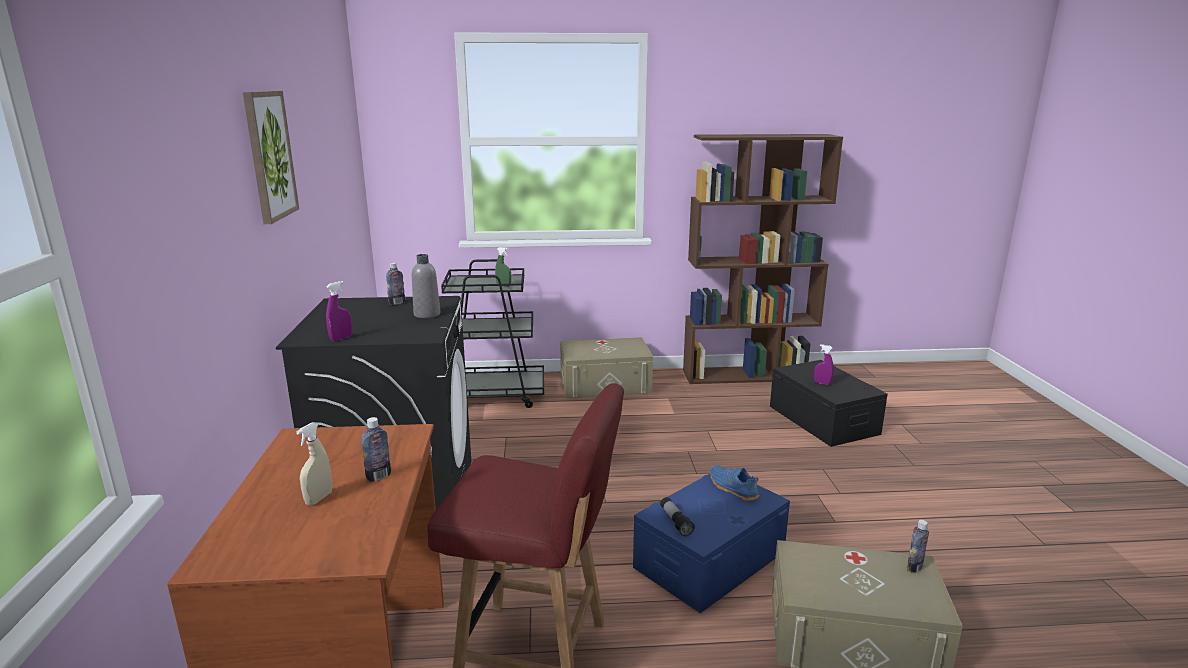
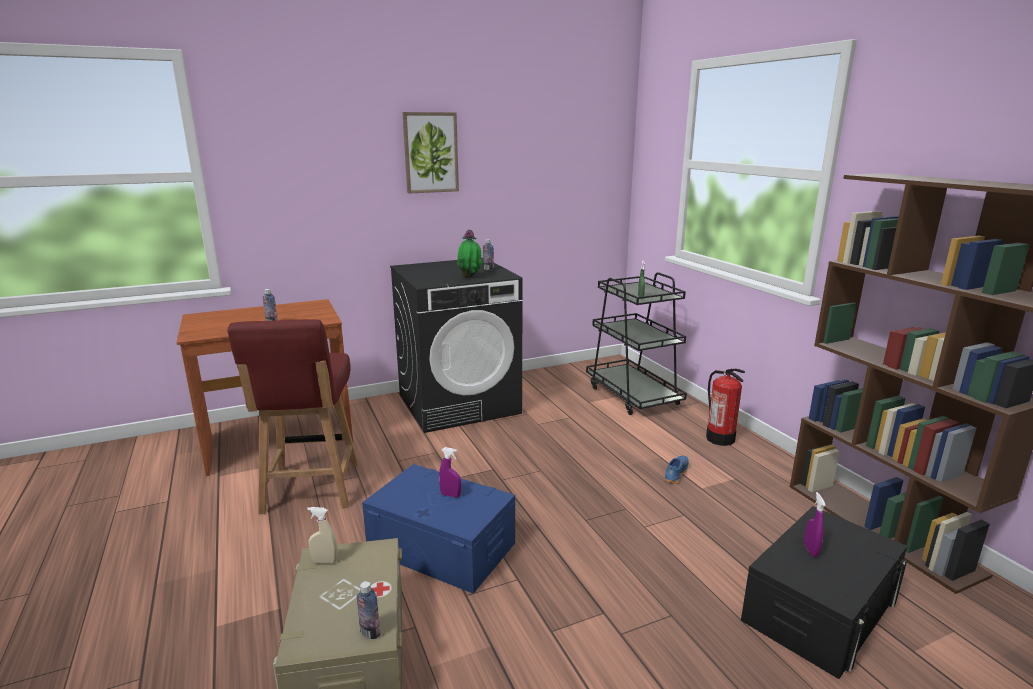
camera: 70 degrees right, 0 degrees up
beige spray bottle [296,422,332,505] -> beige spray bottle moved to [307,507,338,563]
purple spray bottle [326,281,352,341] -> purple spray bottle moved to [439,447,461,498]
grey bottle [412,254,440,318] -> potted plant [457,230,482,278]
beige storage box [560,337,653,399] -> fire extinguisher [706,369,745,446]
flashlight [660,497,695,536] -> none
blue shoe [710,465,759,501] -> blue shoe moved to [664,455,689,484]

